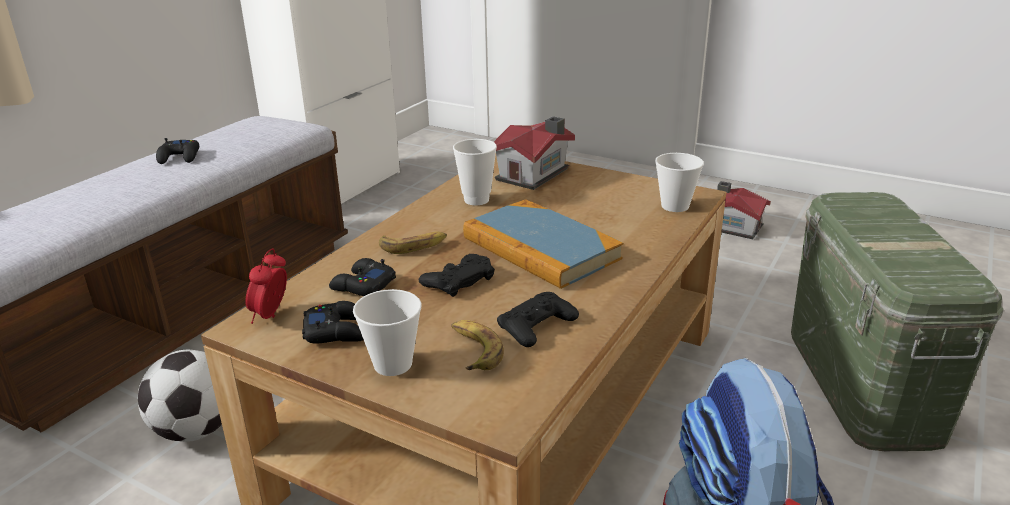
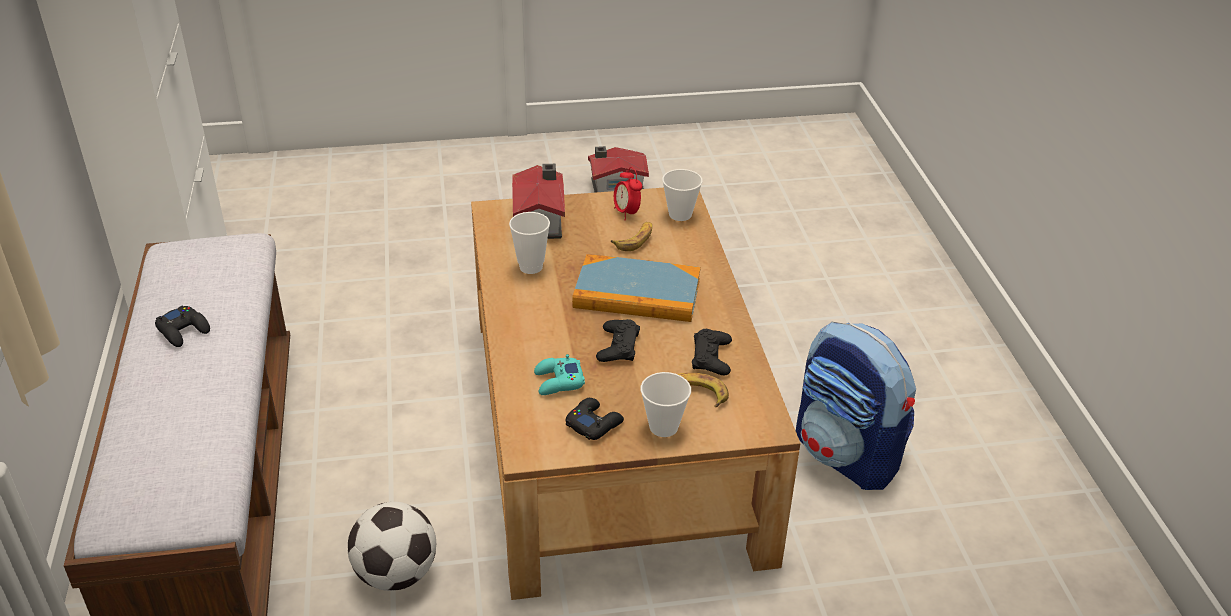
camera: 40 degrees left, 10 degrees up
alarm clock [245,248,287,324] -> alarm clock moved to [614,167,642,220]
black game controller [329,258,396,296] -> turquoise game controller [534,354,585,395]
banana [379,232,447,254] -> banana moved to [611,222,652,251]
green storage box [791,192,1004,451] -> none

